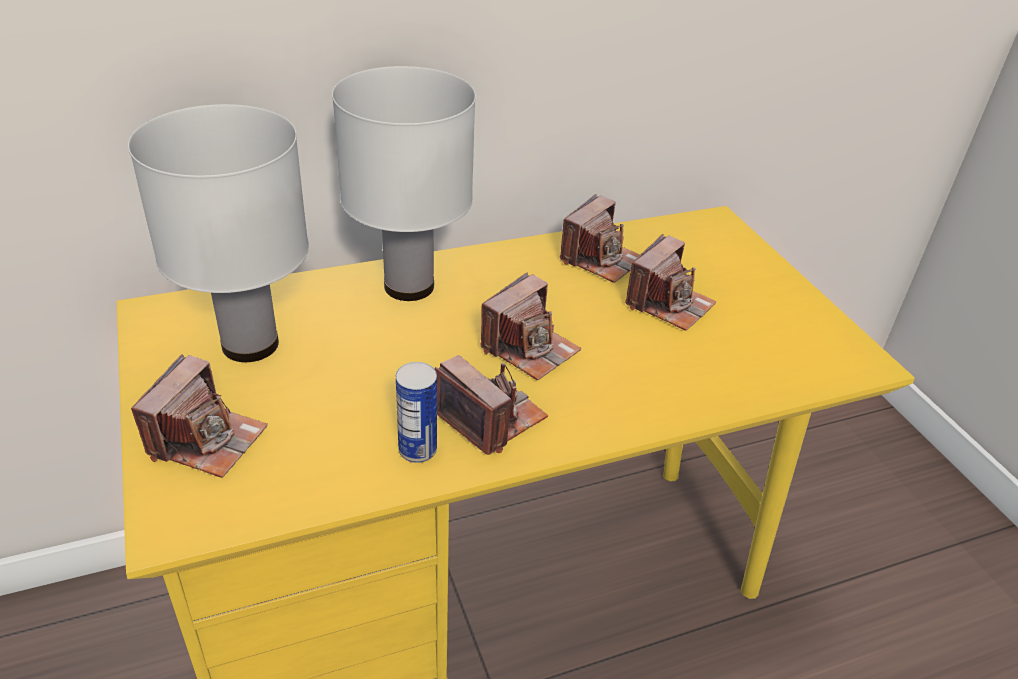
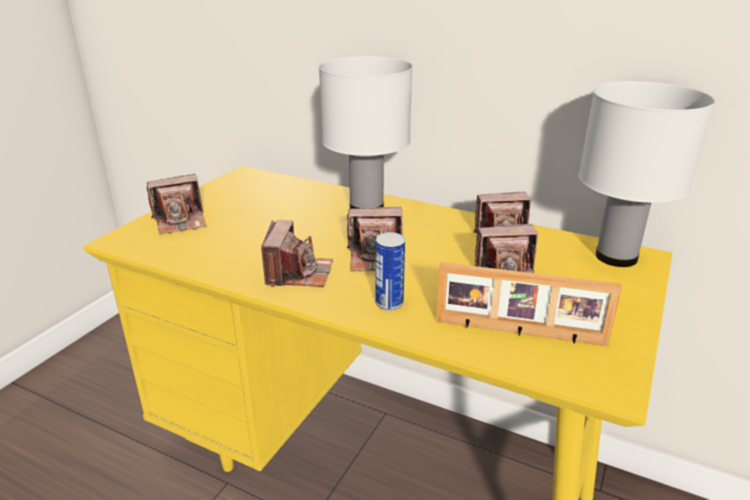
camera: 50 degrees right, 10 degrees down
white table lamp [128,104,309,362] -> white table lamp moved to [579,81,715,267]
can [396,362,437,463] -> can moved to [376,232,405,311]
none -> picture frame [436,262,622,347]

